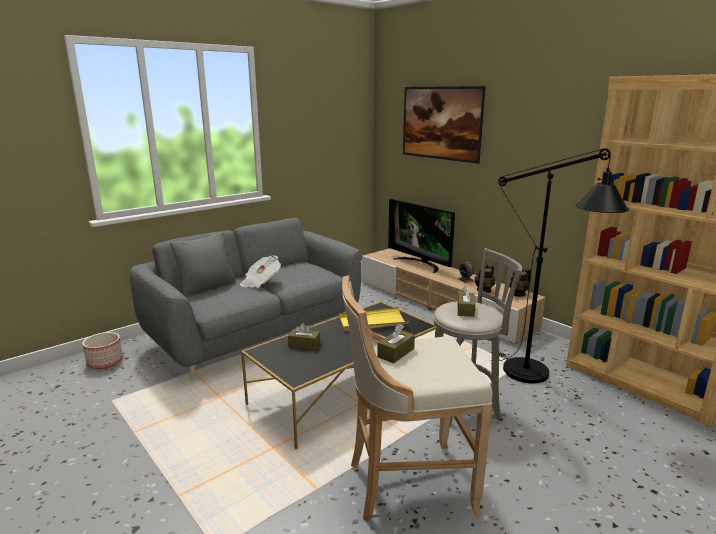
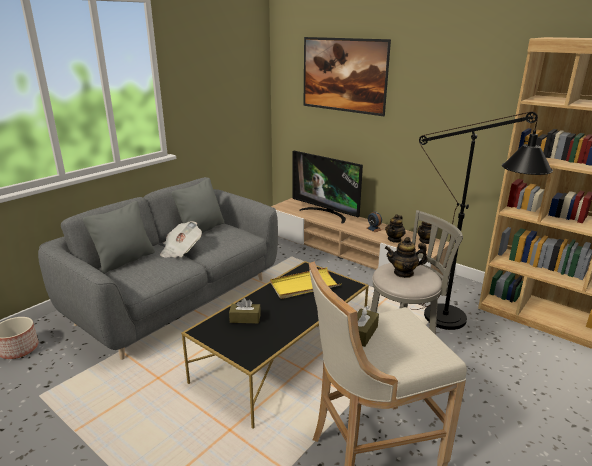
camera: 10 degrees left, 5 degrees up
brown tissue box [458,286,476,317] -> teapot [385,237,428,278]
none -> grey pillow [172,178,224,233]

